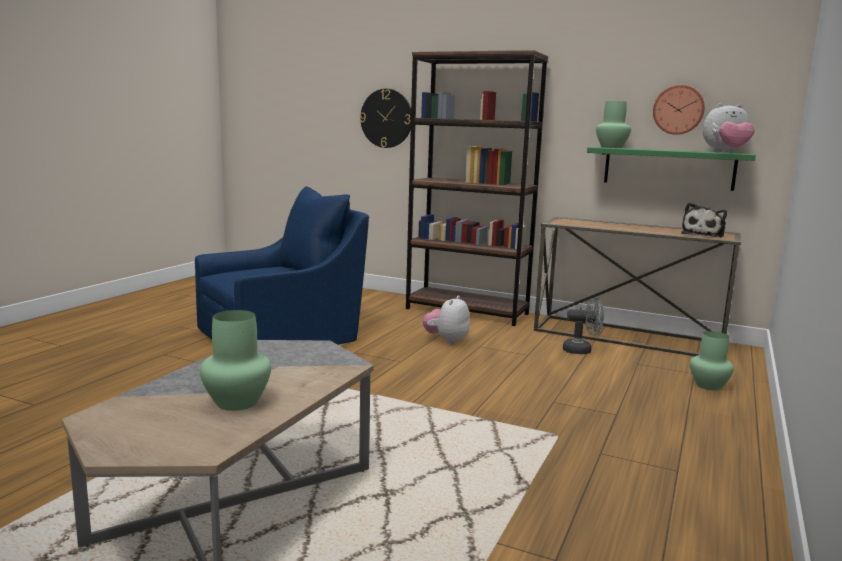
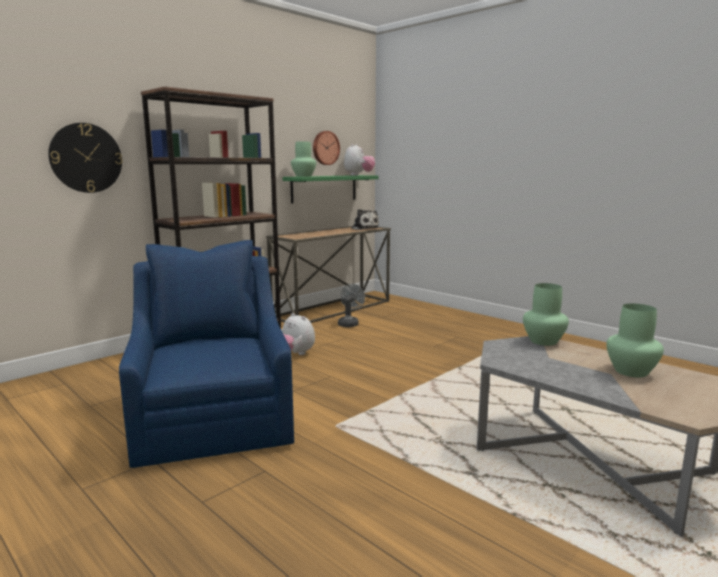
camera: 70 degrees left, 0 degrees up
green vase [690,331,734,390] -> green vase moved to [523,283,569,346]

